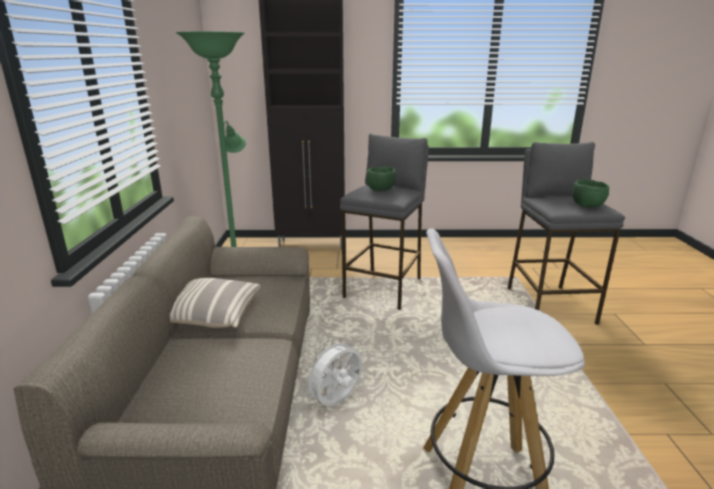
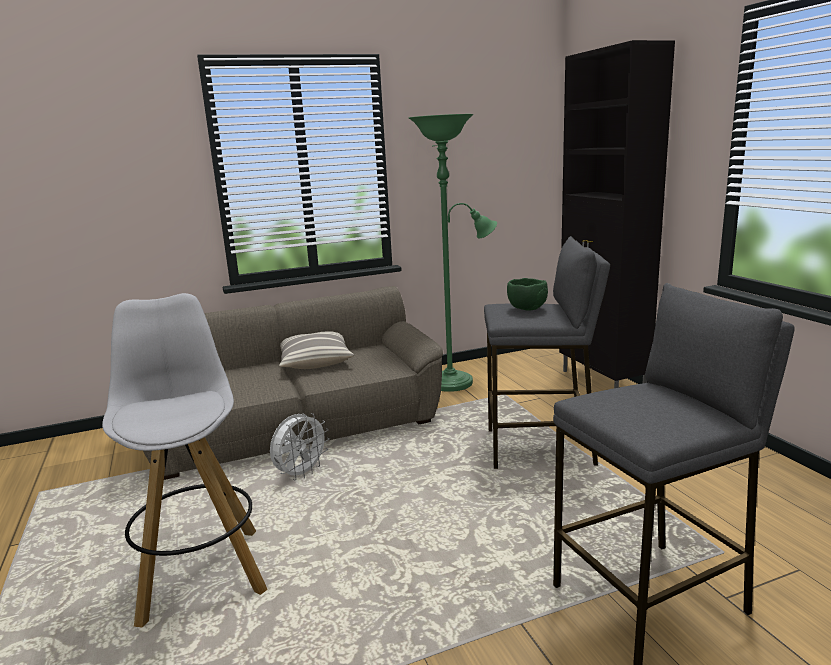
camera: 70 degrees right, 5 degrees down
white fan [303,338,362,406] -> white fan turned 105 degrees clockwise [270,413,329,480]
green bowl [572,179,609,208] -> none

